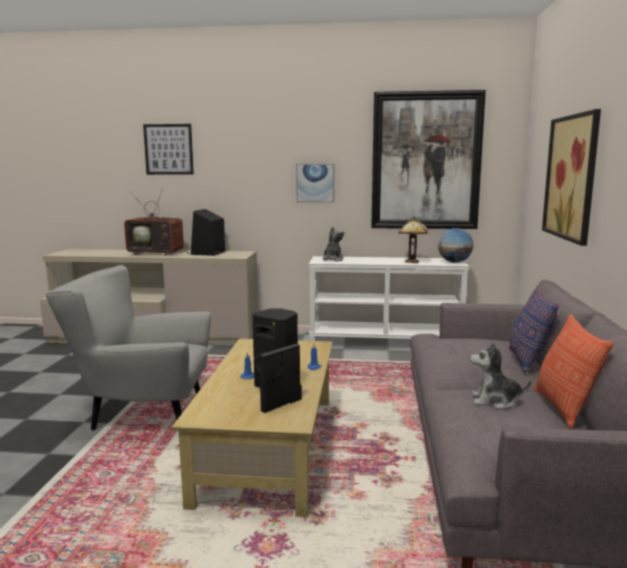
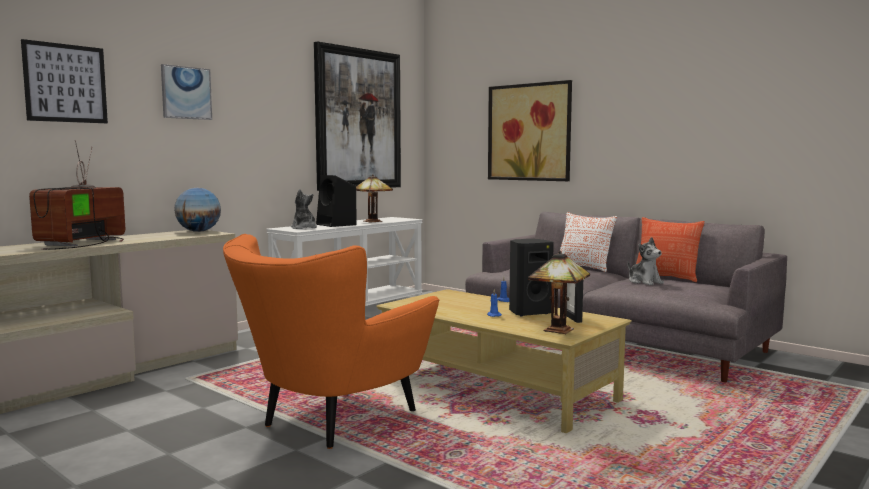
camera: 55 degrees left, 5 degrees down
grey armchair [46,265,211,431] -> orange armchair [223,234,439,449]
television [124,188,190,256] -> television turned 150 degrees clockwise [29,140,125,250]
black speaker [191,209,225,256] -> black speaker moved to [316,175,357,227]
picture [296,164,334,203] -> picture moved to [161,64,212,120]
globe [438,228,473,263] -> globe moved to [174,188,221,232]
plush toy [470,342,532,409] -> plush toy turned 75 degrees counterclockwise [628,237,664,285]
blue pillow [509,286,559,374] -> white pillow [560,212,617,272]
none -> table lamp [528,251,590,334]

